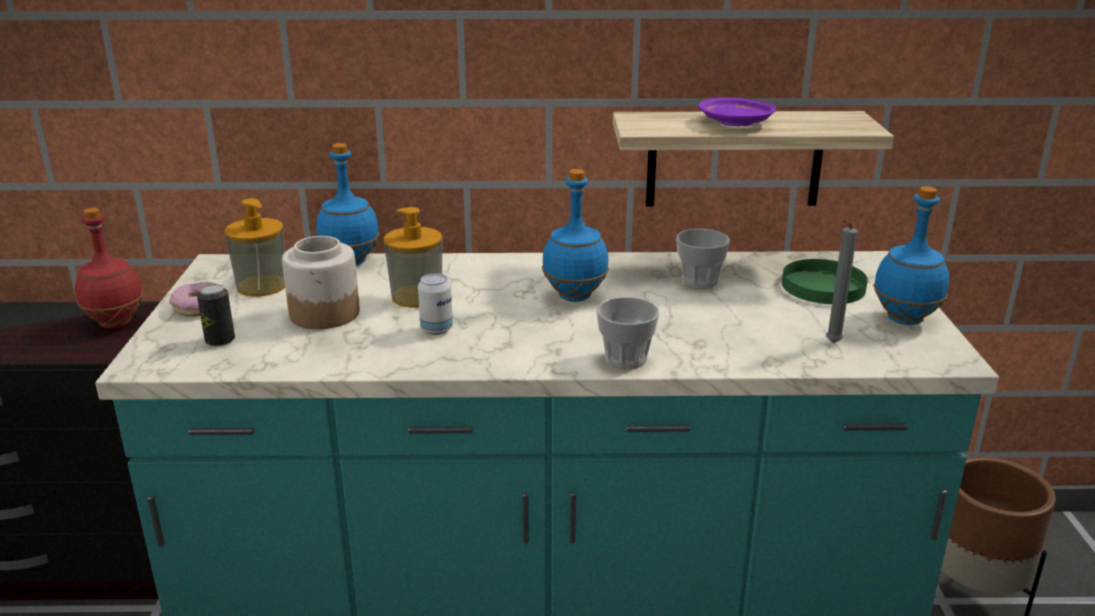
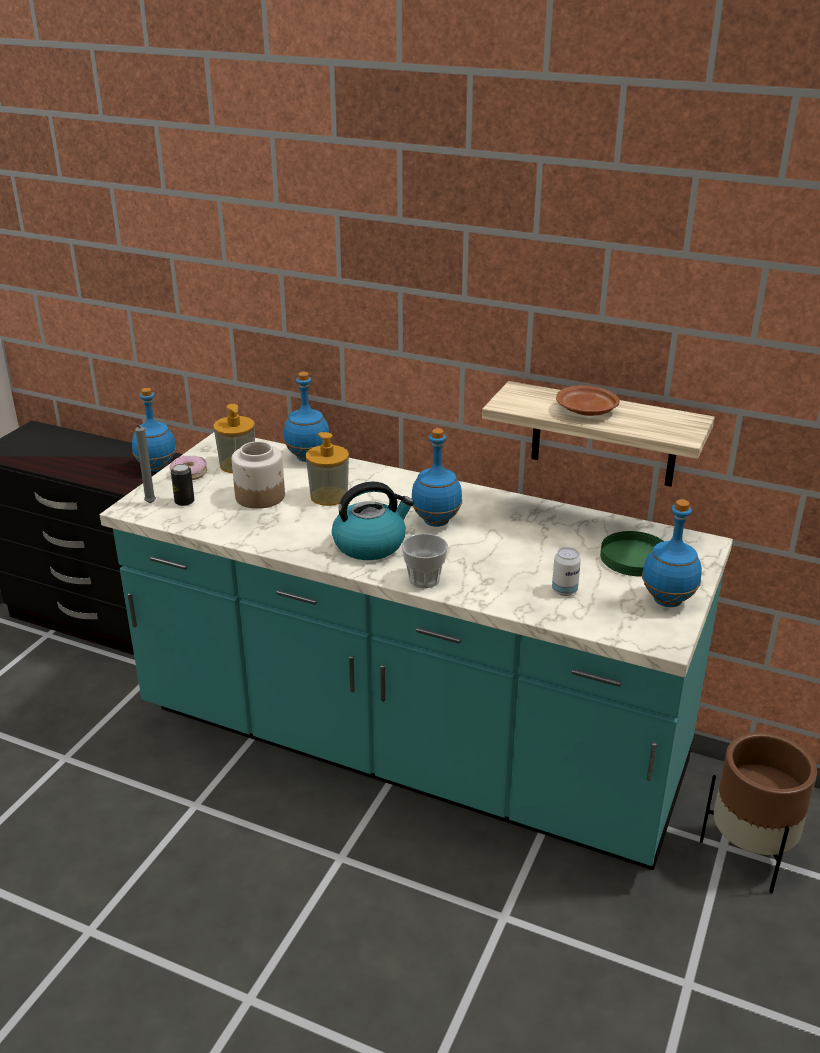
camera: 25 degrees right, 5 degrees up
red bottle [75,208,143,328] -> blue bottle [132,388,176,472]
can [418,273,453,335] -> can moved to [552,547,581,596]
cup [676,229,730,289] -> none
purple plate [698,97,776,126] -> brown plate [556,385,620,416]
grey candle [826,219,857,343] -> grey candle moved to [129,421,156,503]
none -> kettle [332,481,414,560]

